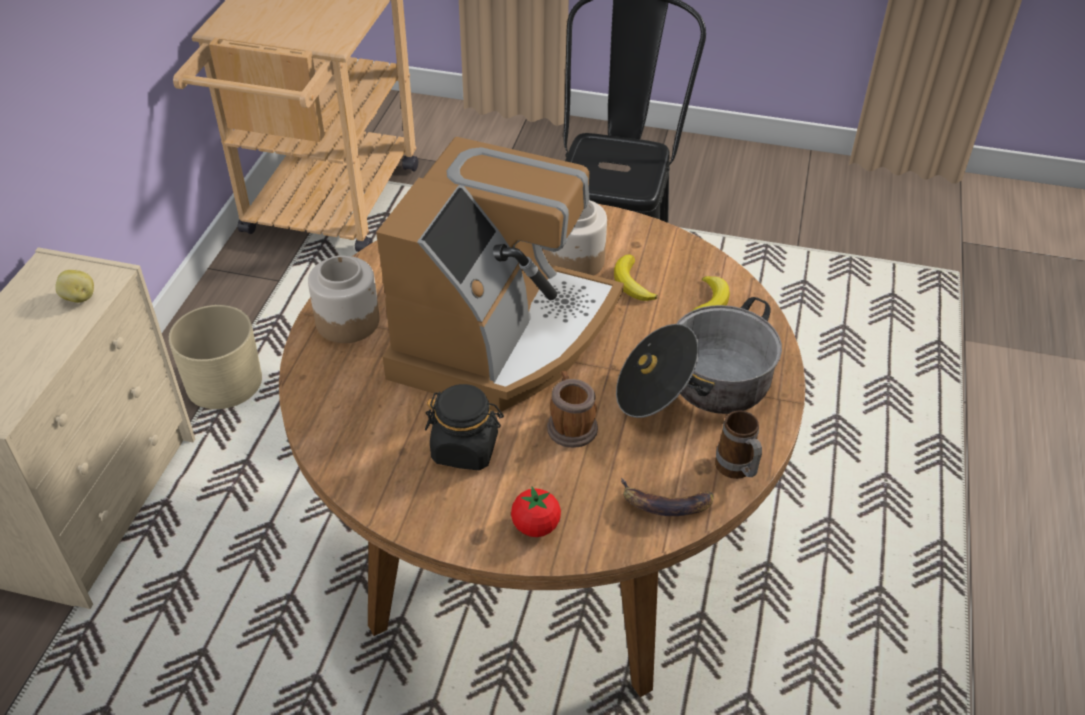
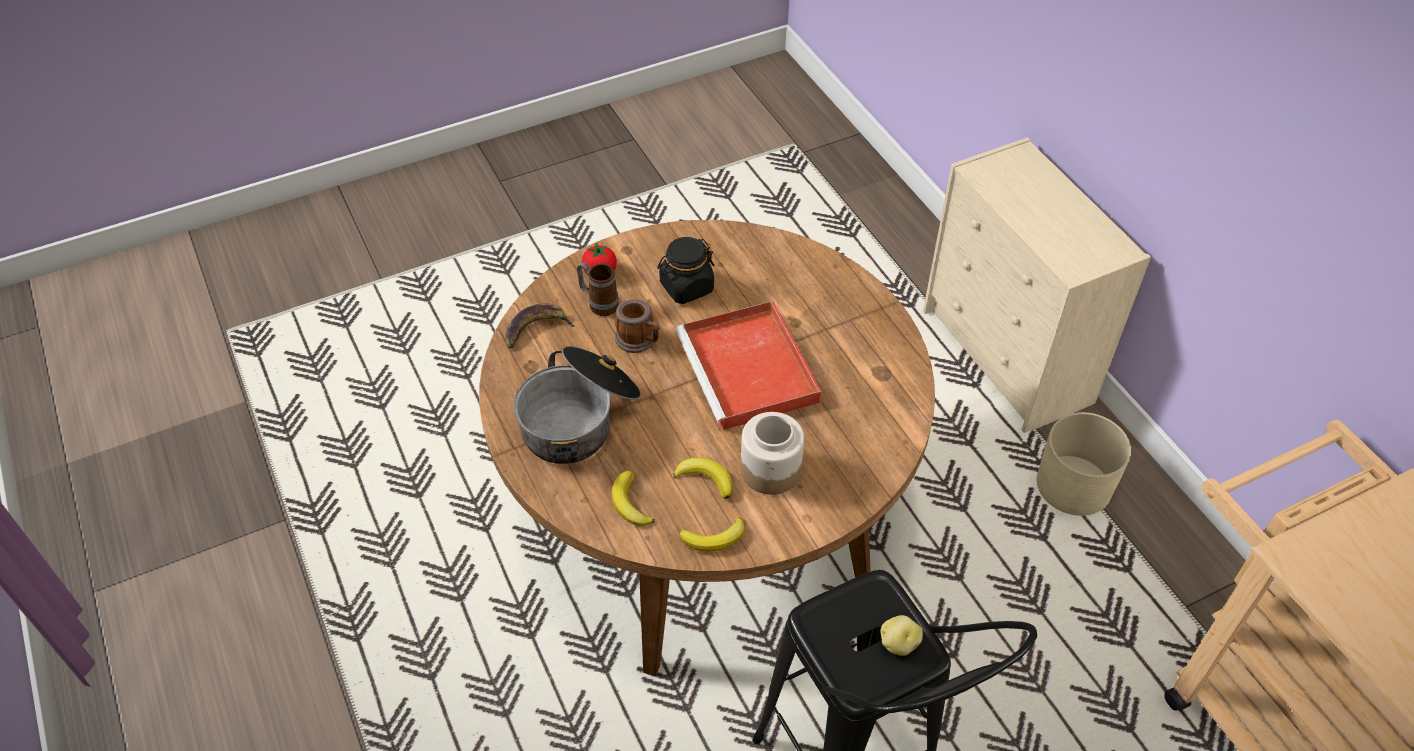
camera: 140 degrees right, 5 degrees up
potato [55,270,94,303] -> potato moved to [881,615,923,656]
jar [308,256,380,343] -> none
coffee machine [376,137,624,412] -> red tray [676,301,821,431]
mug [715,410,762,479] -> mug moved to [577,262,619,316]
none -> banana [679,517,745,552]

